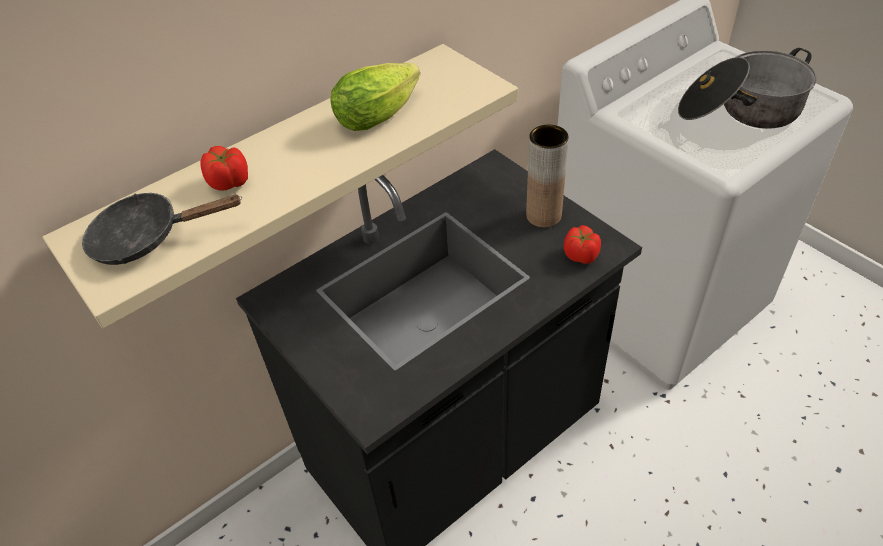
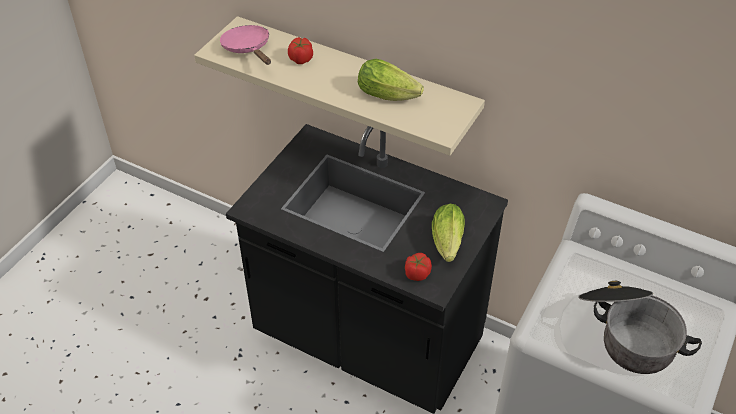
camera: 65 degrees right, 0 degrees up
black frying pan [82,193,242,265] -> pink frying pan [220,25,271,65]
brown vase [526,125,569,228] -> lettuce [432,204,465,262]

